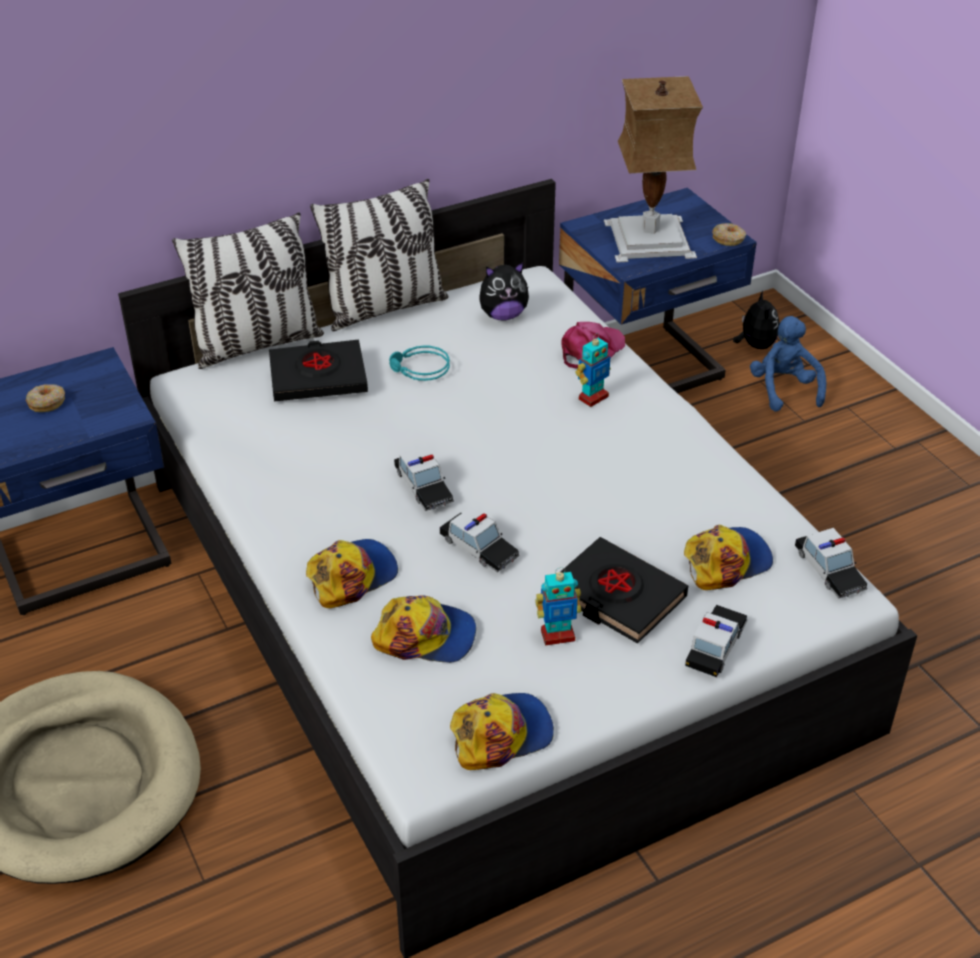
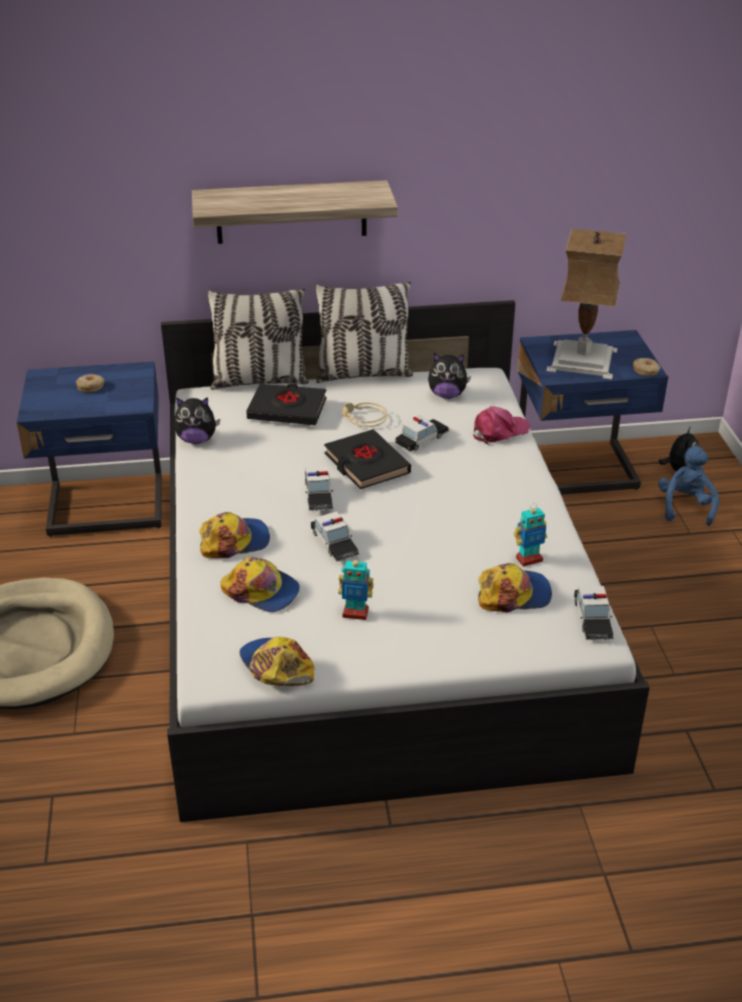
camera: 20 degrees right, 5 degrees down
turquoise headphones [389,345,450,381] -> beige headphones [342,402,387,427]
cap [450,693,554,770] -> cap turned 120 degrees counterclockwise [239,637,315,686]
black book [561,537,688,644] -> black book moved to [324,429,411,489]
toy robot [576,333,611,407] -> toy robot moved to [514,503,547,567]
toy car [685,605,747,677] -> toy car moved to [395,416,449,451]
none -> plush toy [174,397,220,444]
none -> shelf [192,180,398,244]

